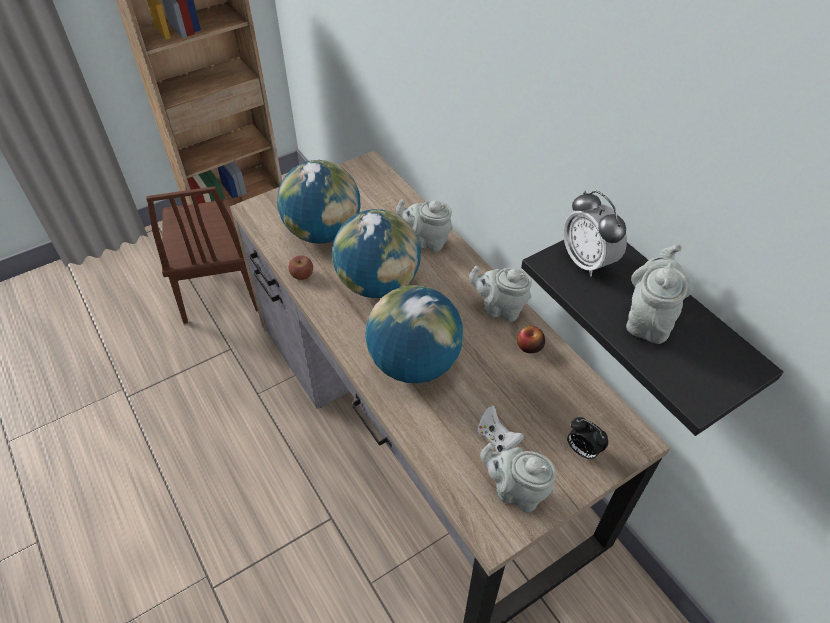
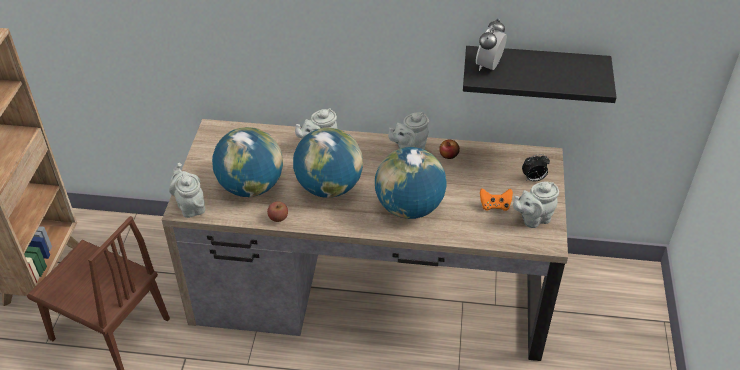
camera: 50 degrees left, 5 degrees down
white game controller [477,405,524,452] -> orange game controller [480,188,513,211]
alarm clock [563,191,627,277] -> alarm clock turned 105 degrees clockwise [476,19,507,71]
grey teapot [626,244,693,344] -> grey teapot moved to [169,163,205,218]

